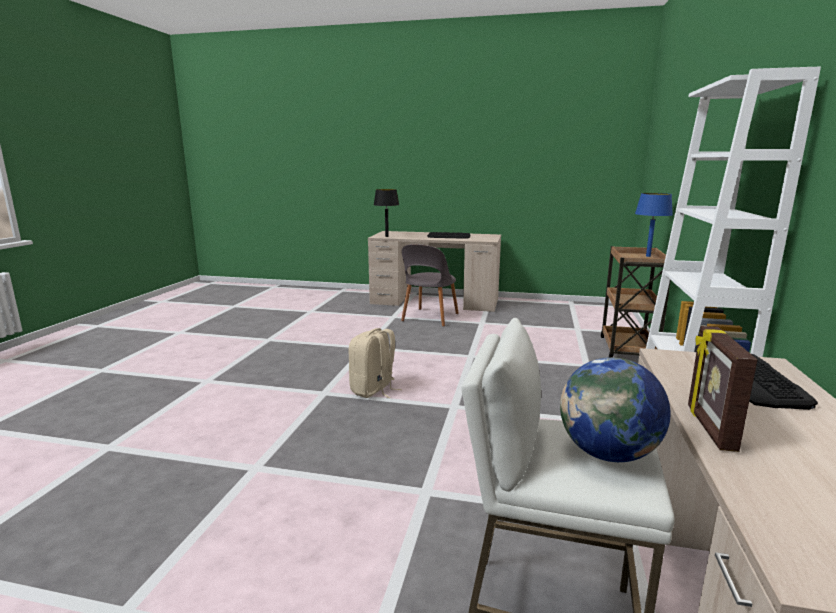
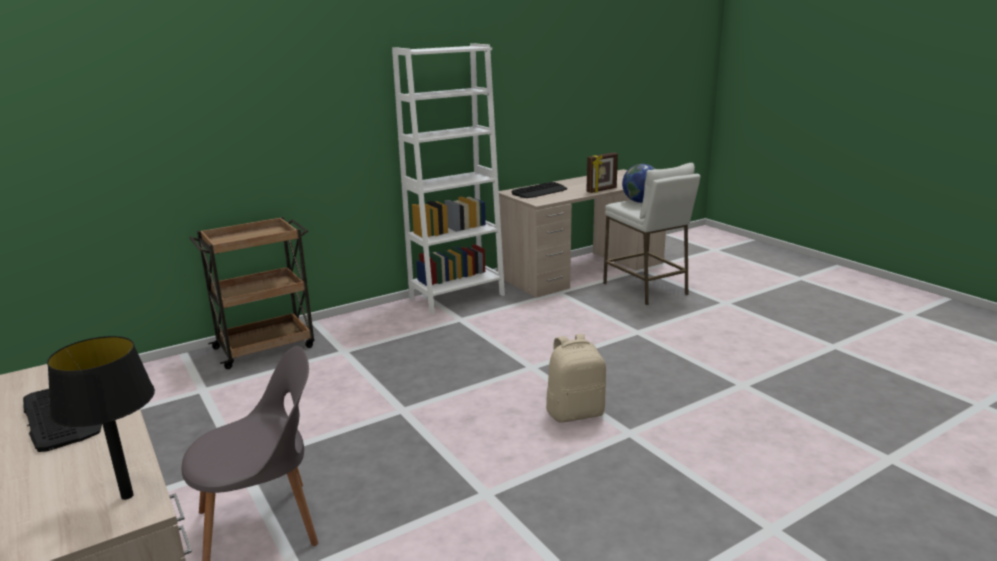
camera: 135 degrees left, 5 degrees up
blue table lamp [635,193,673,257] -> none

